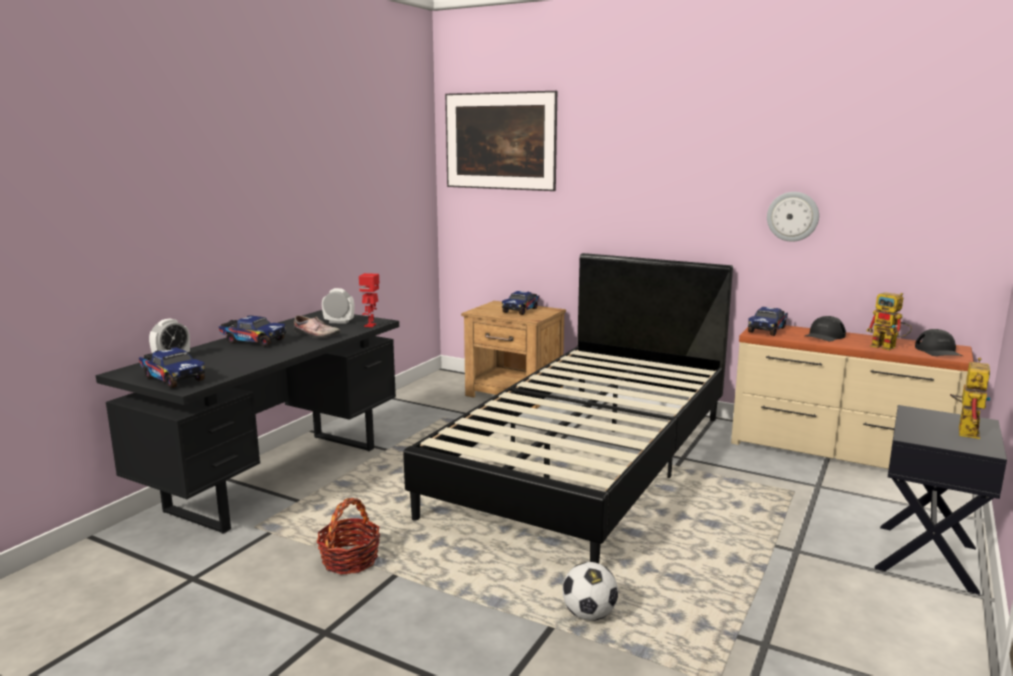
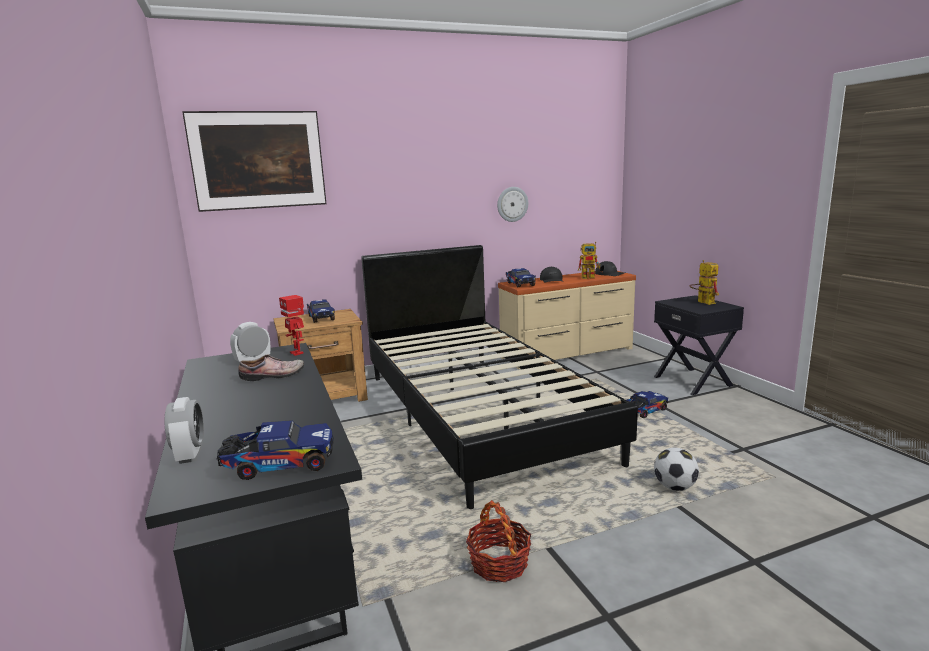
camera: 50 degrees left, 0 degrees up
toy truck [219,315,286,347] -> toy truck moved to [627,391,668,418]

